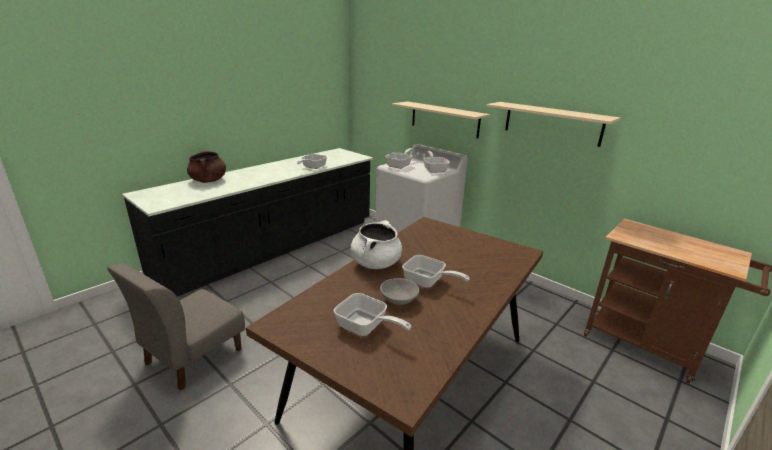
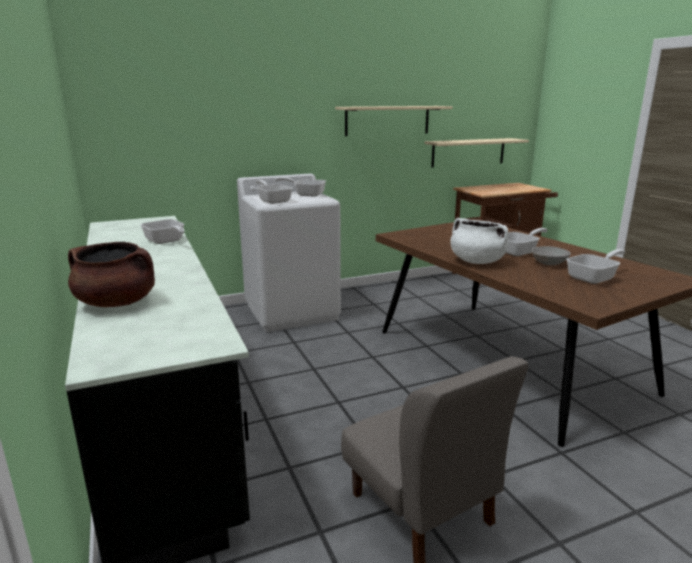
camera: 65 degrees left, 5 degrees down
beige shelf [392,101,490,138] -> beige shelf moved to [424,138,529,167]

